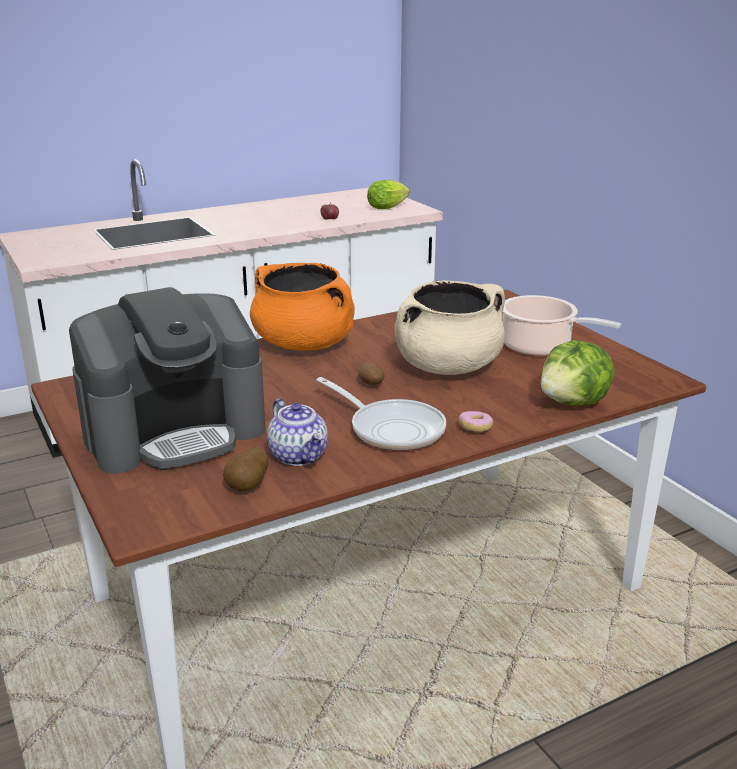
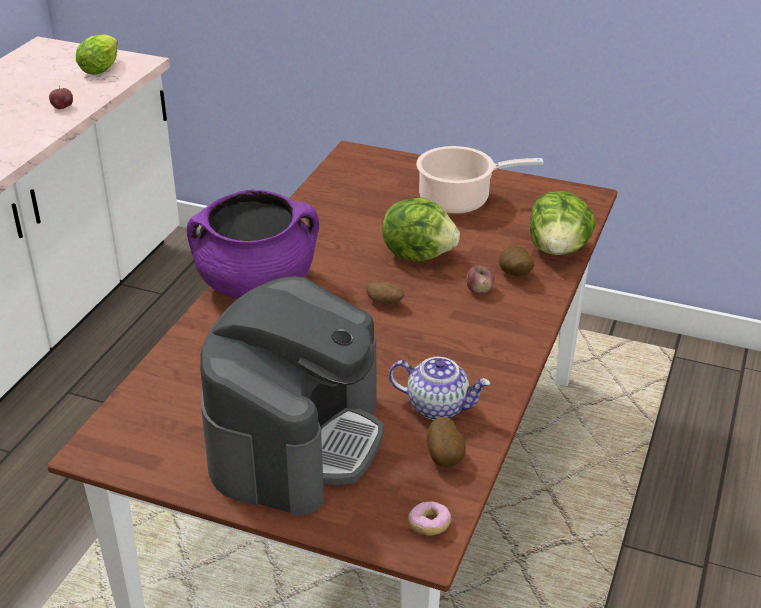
camera: 40 degrees left, 10 degrees up
orange cooking pot [250,263,355,350] -> purple cooking pot [187,190,319,298]
frying pan [316,377,446,451] -> none
beige cooking pot [395,280,505,375] -> lettuce [382,198,460,261]
donut [458,411,493,432] -> donut moved to [408,501,451,536]
none -> apple [466,264,495,294]
none -> potato [499,246,534,276]

